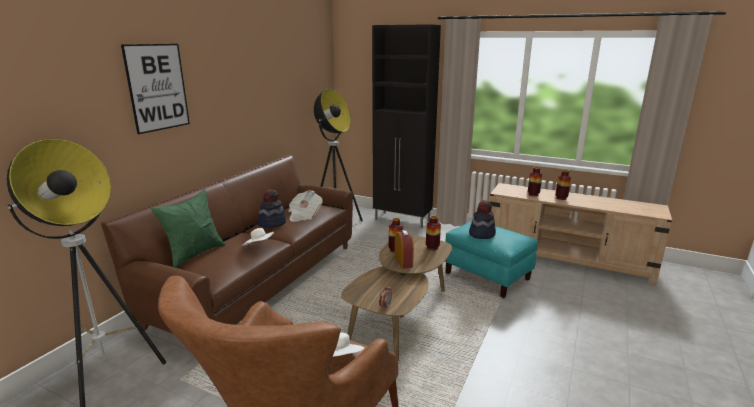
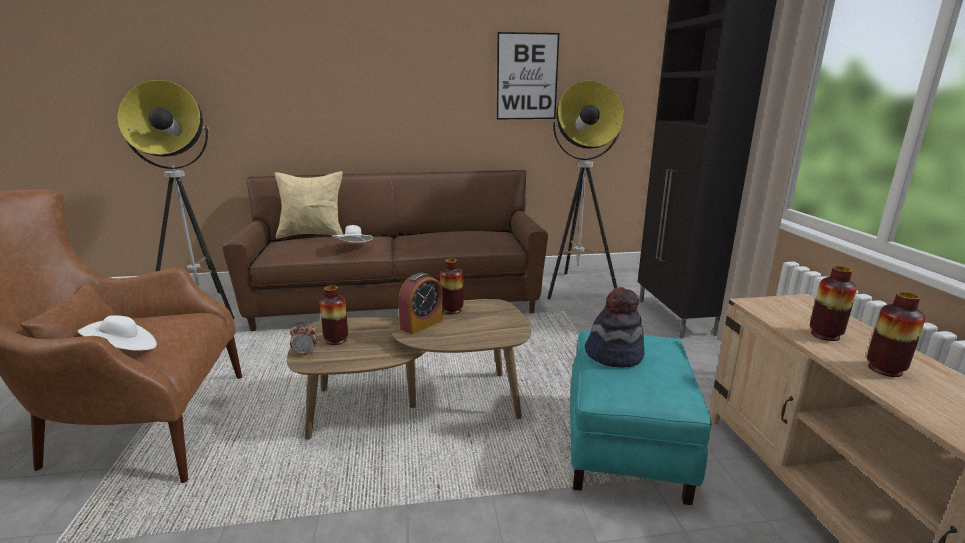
camera: 55 degrees right, 0 degrees up
picture [121,44,190,134] -> picture moved to [497,32,559,119]
green pillow [151,189,225,268] -> beige pillow [275,171,343,239]
hat [257,189,286,228] -> none
newspaper [288,190,323,222] -> none
vase [426,216,441,250] -> vase moved to [319,285,348,345]

